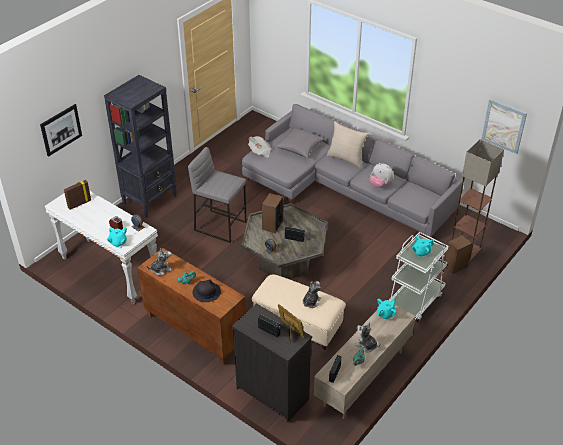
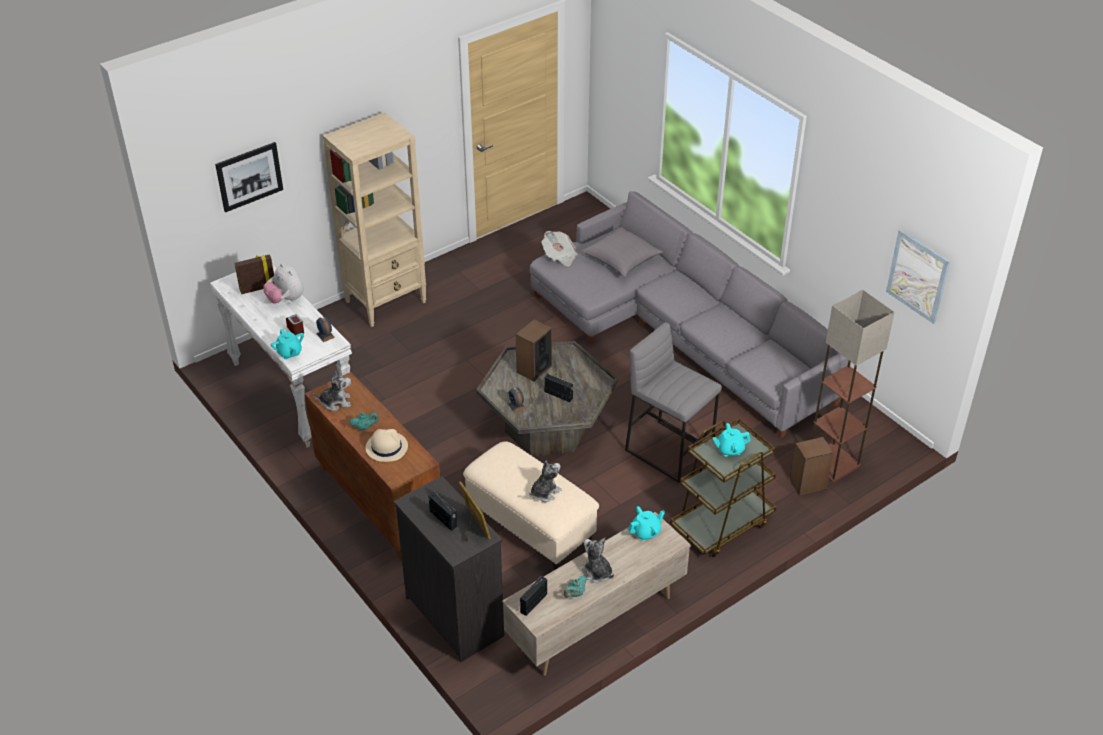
camera: 15 degrees right, 0 degrees up
black bookcase [104,75,177,218] -> beige bookcase [323,112,426,327]
grey stool [188,147,247,243] -> grey stool moved to [625,322,722,483]
black hat [192,279,221,302] -> beige hat [365,429,408,462]
beige pillow [327,121,369,168] -> none
plush toy [370,163,394,188] -> plush toy moved to [263,264,304,304]
white cart [389,232,449,322] -> brown cart [670,418,776,558]

